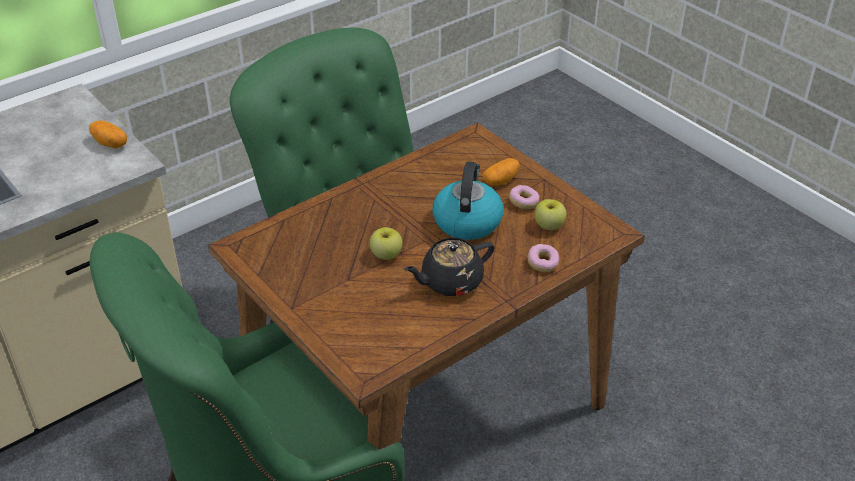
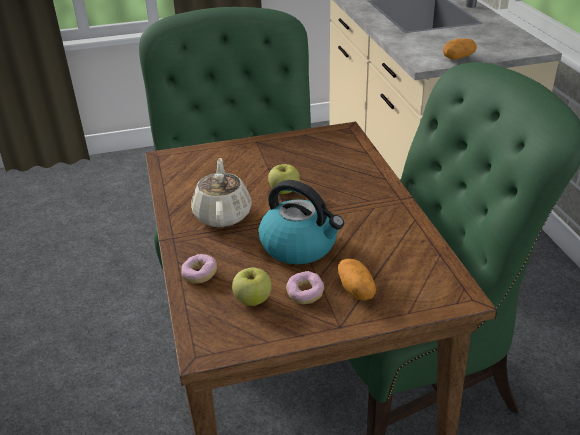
camera: 115 degrees right, 5 degrees down
black teapot [404,237,495,296] -> beige teapot [191,158,252,227]

